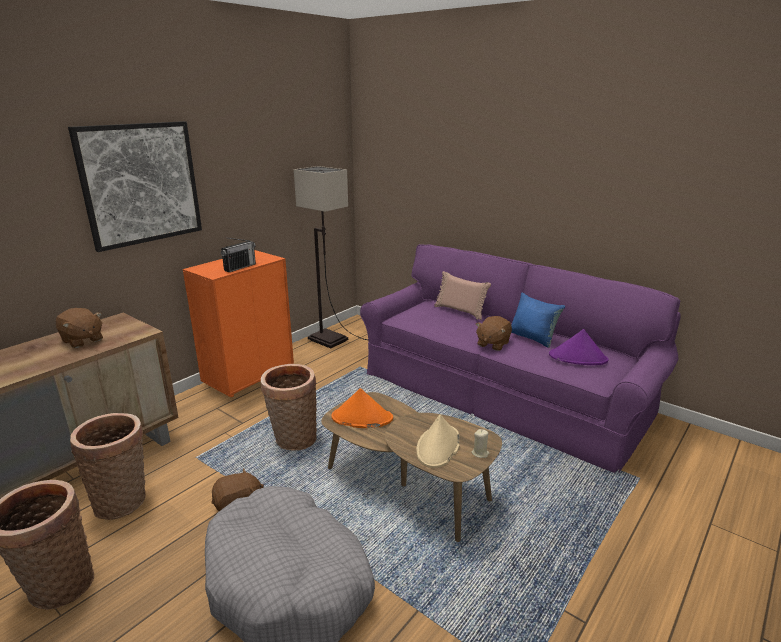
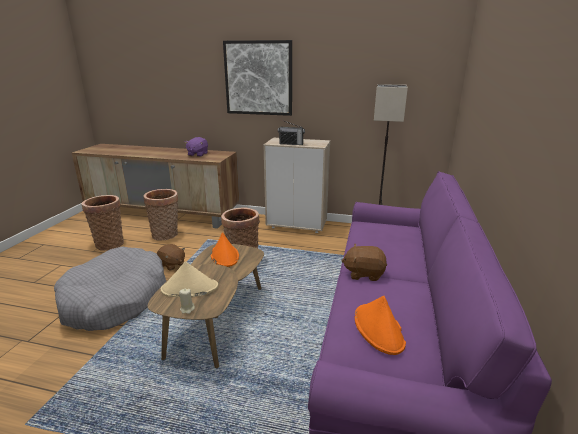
camera: 65 degrees right, 0 degrees up
brown plush toy [56,308,103,348] -> purple plush toy [185,137,208,157]
orange cabinet [183,250,294,397] -> beige cabinet [263,138,330,233]
beige pillow [434,271,491,320] -> none
blue pillow [511,293,565,348] -> none
purple hat [549,329,608,365] -> orange hat [355,296,406,355]

